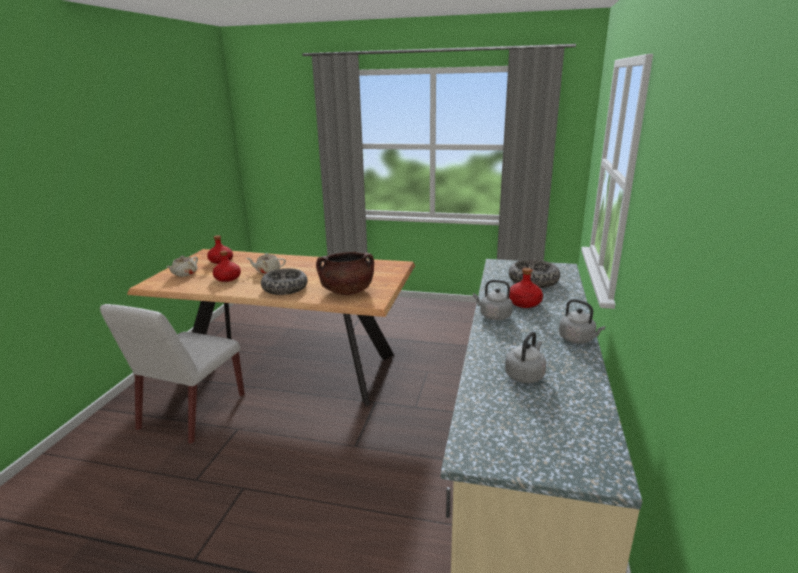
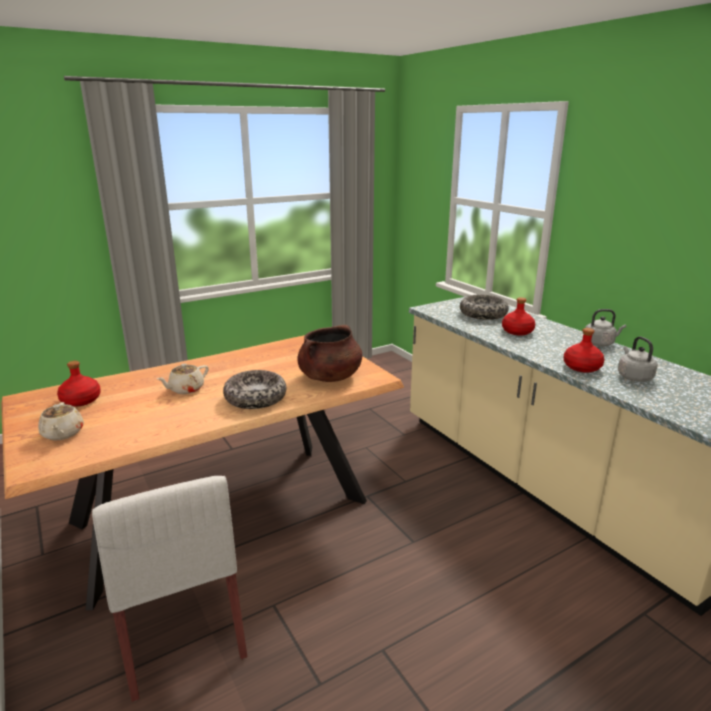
camera: 45 degrees left, 0 degrees up
red bottle [213,250,241,282] -> red bottle moved to [563,328,605,373]
grey kettle [473,280,513,320] -> none

